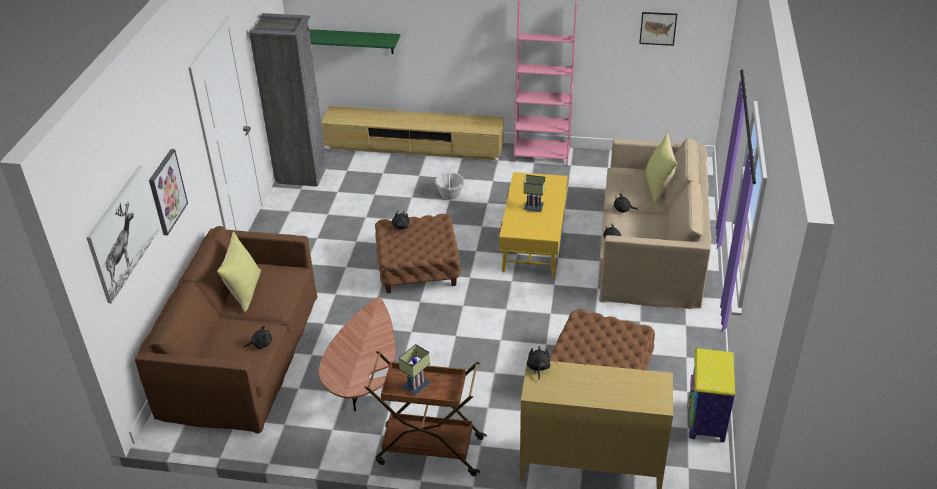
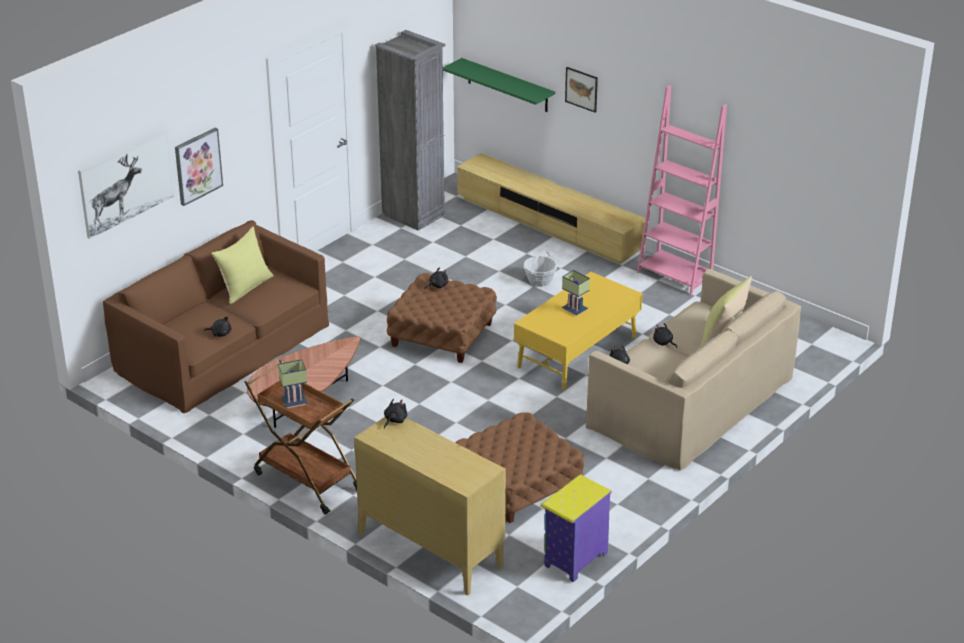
camera: 30 degrees right, 5 degrees down
picture [639,12,677,46] -> picture moved to [565,67,598,113]

